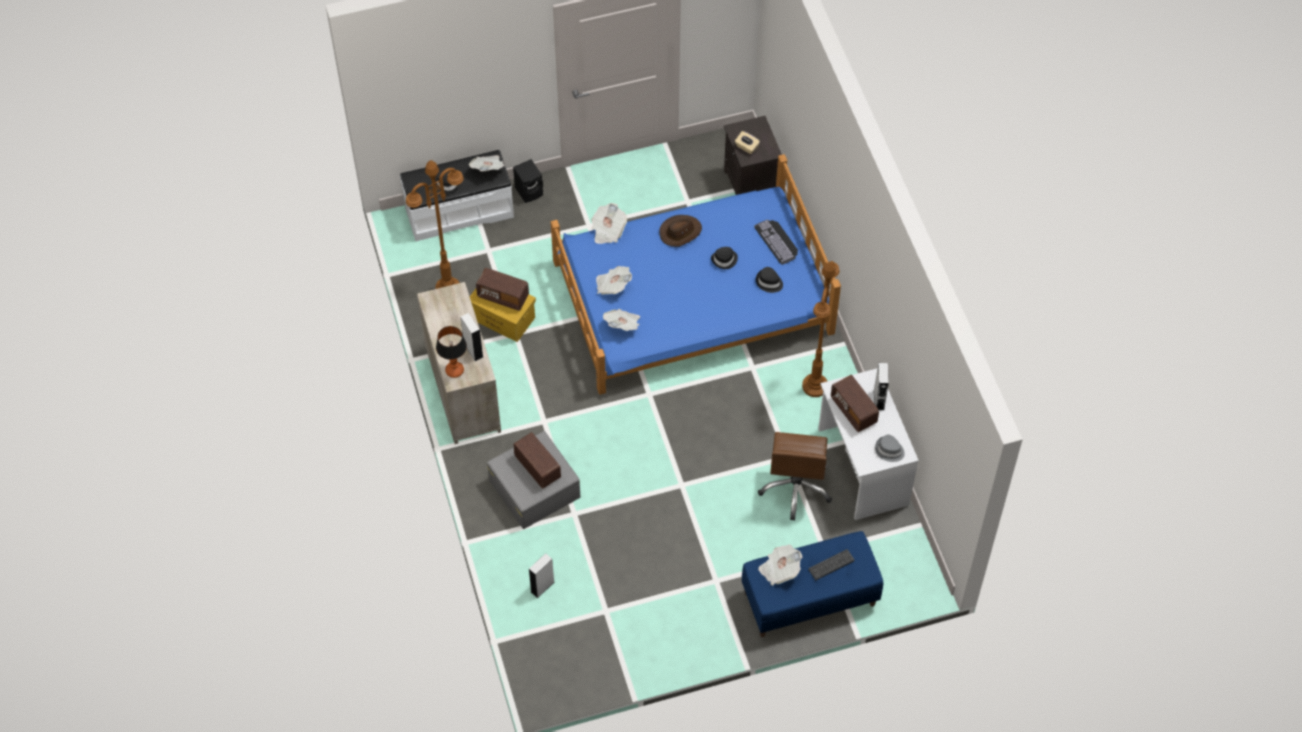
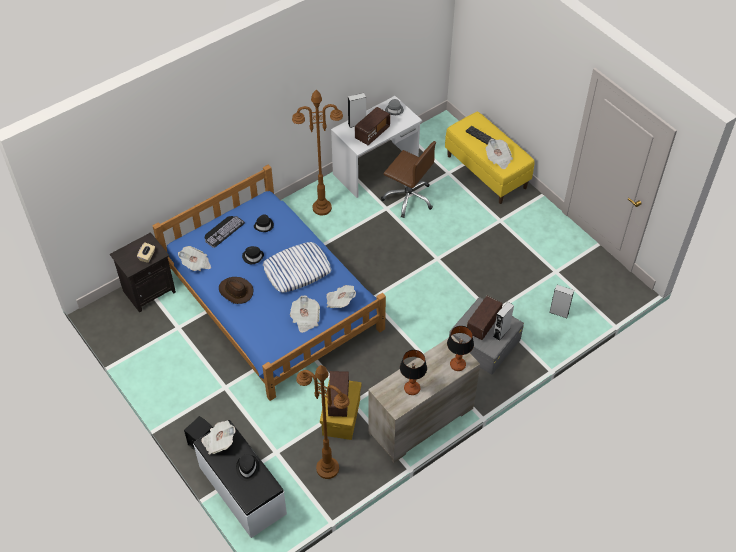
camera: 110 degrees left, 5 degrees down
grey speaker [460,313,483,361] -> grey speaker moved to [493,302,514,341]
newspaper [591,203,627,244] -> newspaper moved to [178,246,211,271]
blue bench [742,531,883,637] -> yellow bench [445,111,534,204]
brown office chair [758,432,832,520] -> brown office chair turned 45 degrees clockwise [381,141,436,218]
none -> pillow [263,242,331,293]
none -> table lamp [400,350,427,395]

